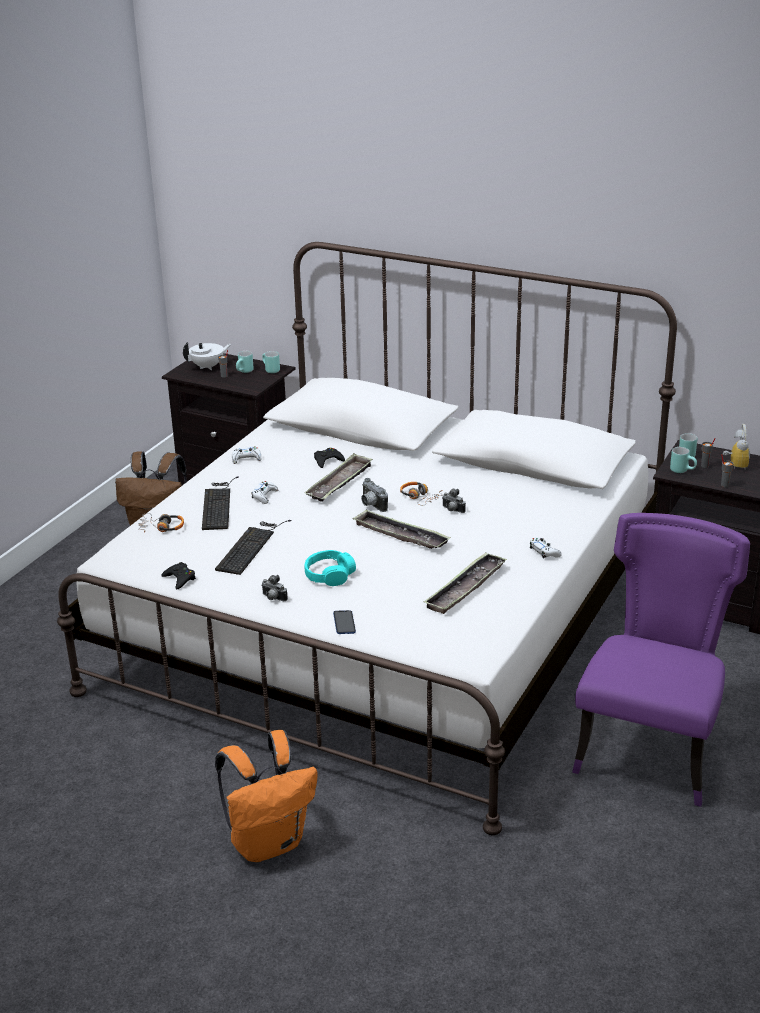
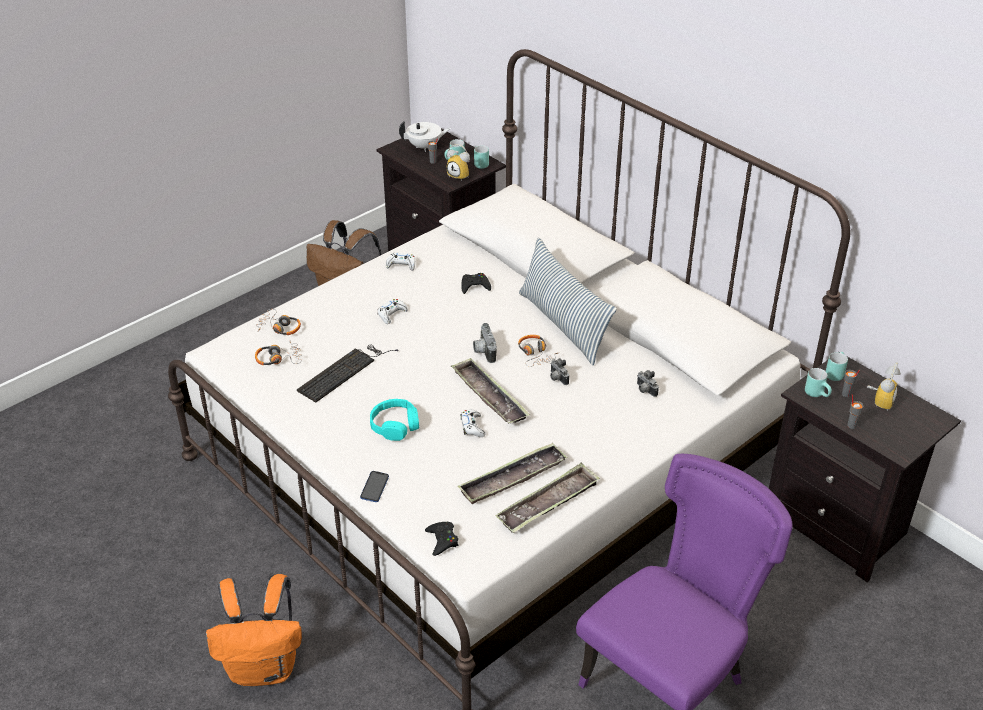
camera: 20 degrees right, 10 degrees up
black game controller [161,562,196,590] -> black game controller moved to [425,522,458,556]
keyboard [202,476,239,530] -> none
camera [261,575,288,601] -> camera moved to [637,370,659,397]
tray [305,453,373,502] -> tray moved to [495,463,600,533]
white game controller [530,537,562,558] -> white game controller moved to [460,409,485,437]
none -> headphones [255,341,302,365]
none -> alarm clock [447,144,470,181]
none -> pillow [519,238,617,365]

